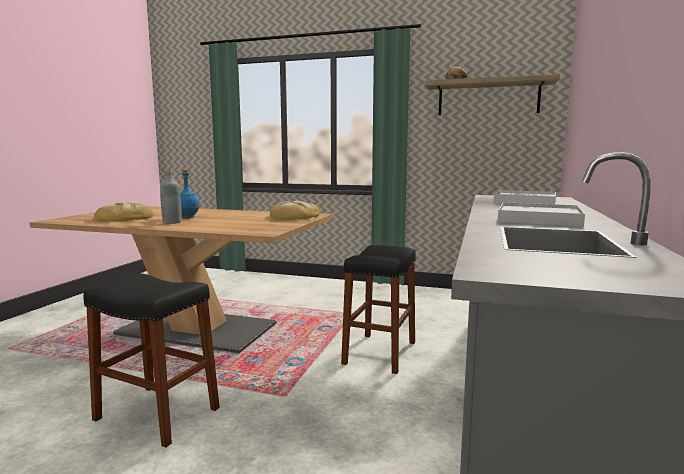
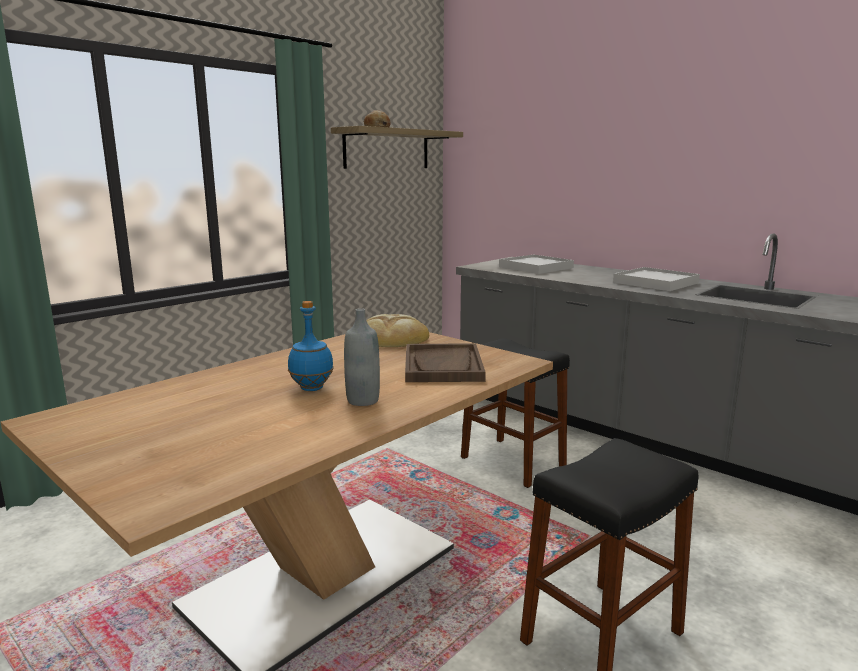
camera: 65 degrees left, 5 degrees up
bread [94,202,153,221] -> none
none -> brown tray [405,343,486,382]

